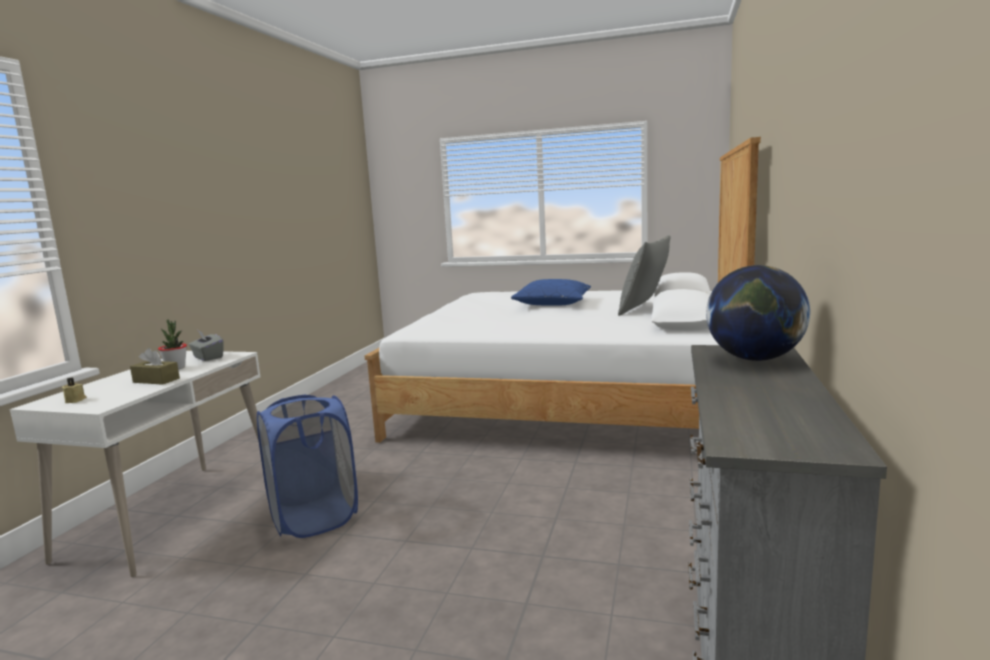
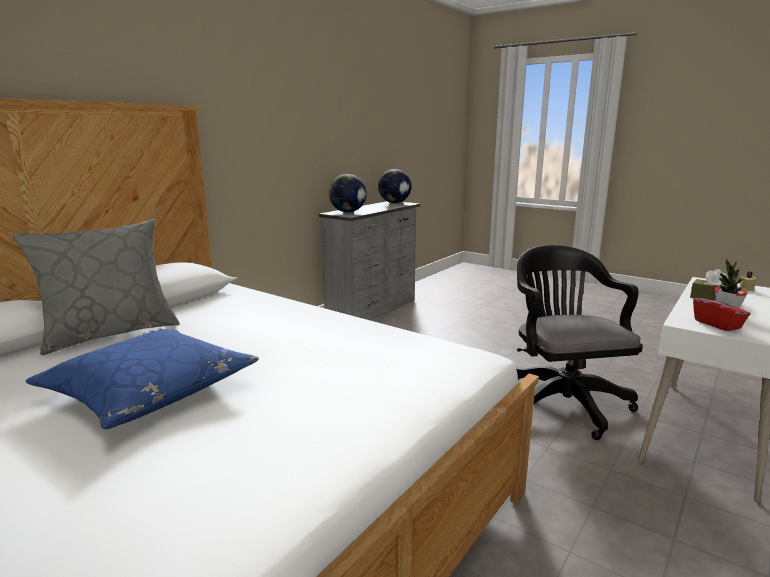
camera: 160 degrees left, 5 degrees up
grey tissue box [189,331,224,361] -> red tissue box [693,290,750,331]
blue laundry basket [257,395,358,538] -> black office chair [516,245,643,440]
none -> globe [378,169,412,203]

